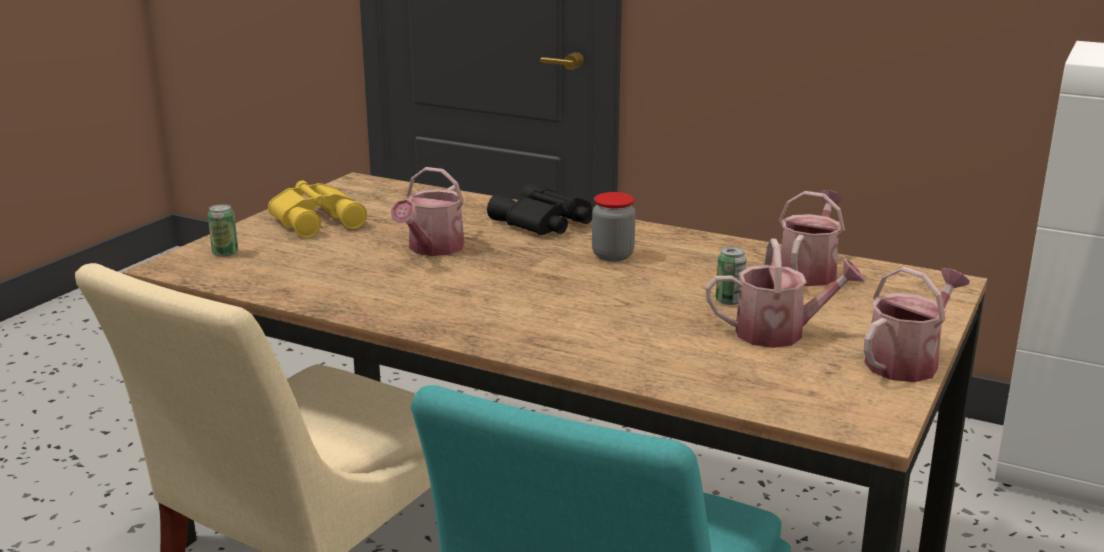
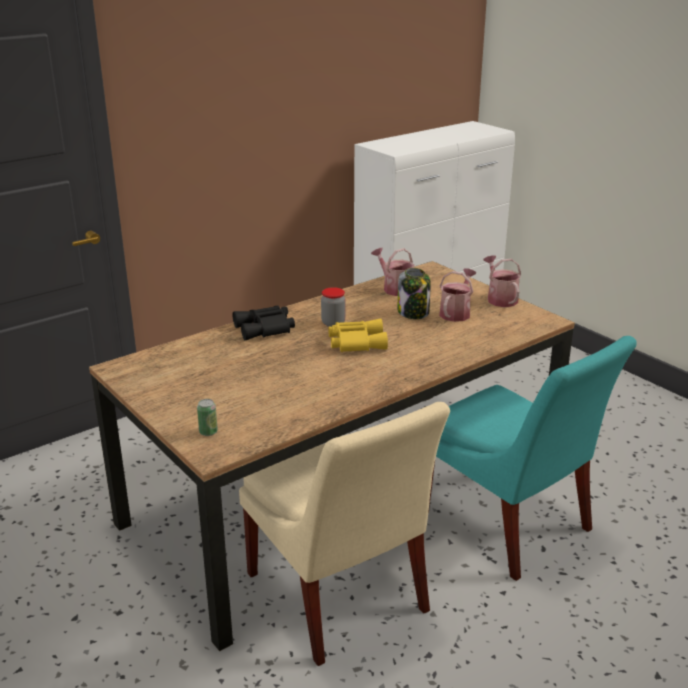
camera: 65 degrees left, 5 degrees up
yellow binoculars [268,180,367,238] -> yellow binoculars moved to [328,319,388,352]
watering can [391,167,464,256] -> none
can [716,247,747,305] -> jar [398,268,431,319]

